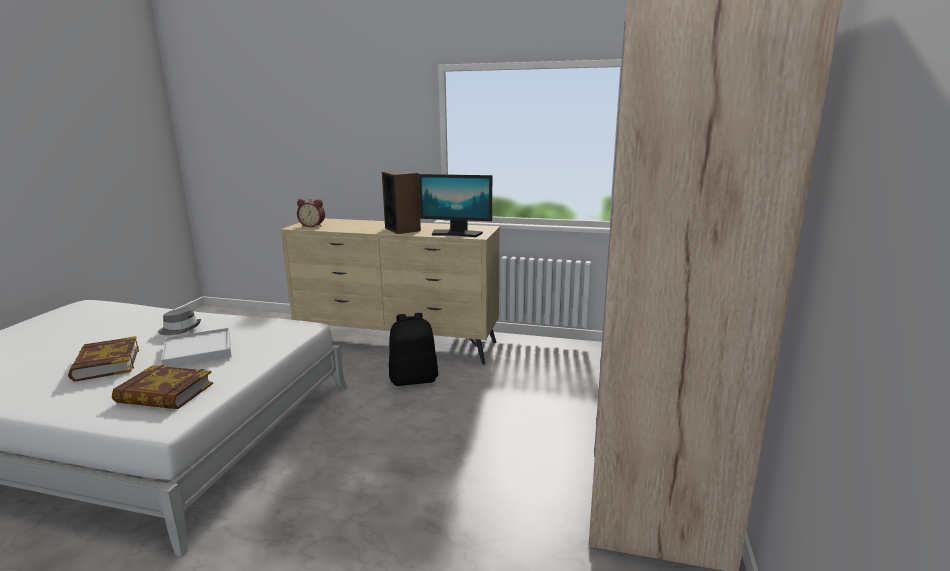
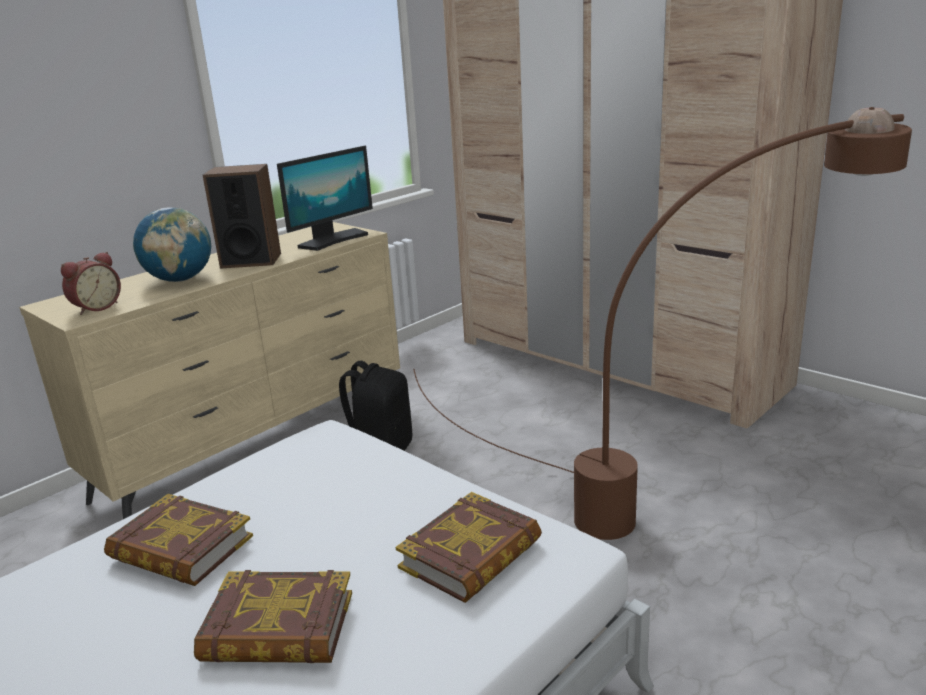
camera: 60 degrees left, 5 degrees up
grey hat [158,307,201,335] -> book [104,494,253,586]
white tray [161,328,231,367] -> none
none -> globe [133,207,211,282]
none -> brown floor lamp [414,107,912,540]

